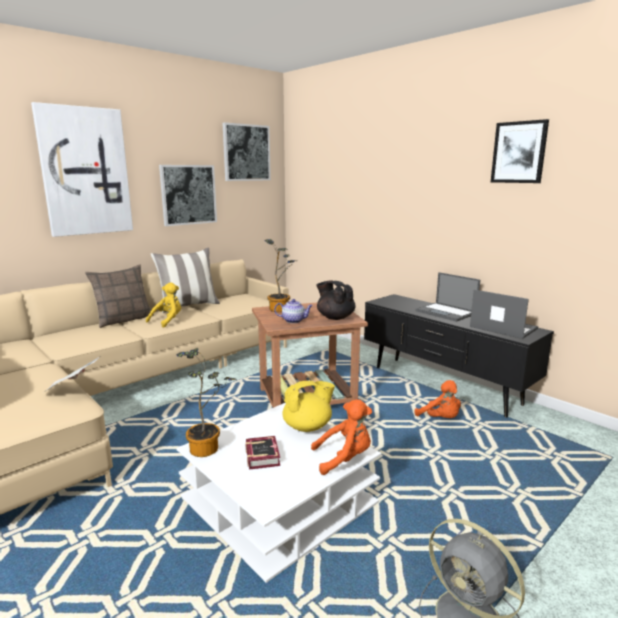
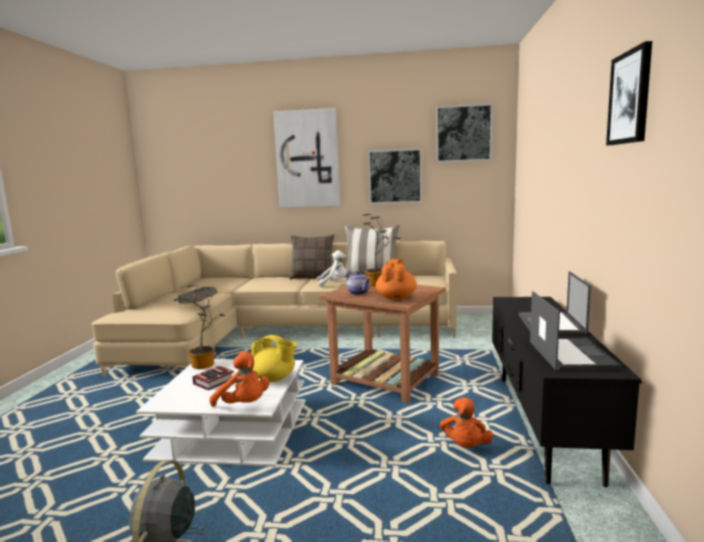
camera: 50 degrees right, 5 degrees down
yellow plush toy [146,282,181,328] -> white plush toy [317,250,346,287]
black teapot [316,280,356,320] -> orange teapot [376,259,417,300]

